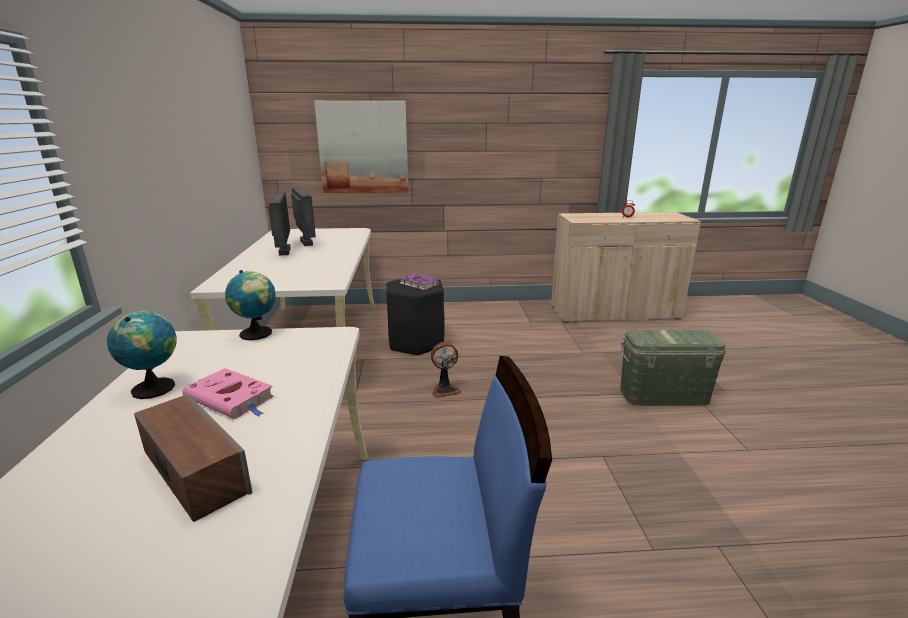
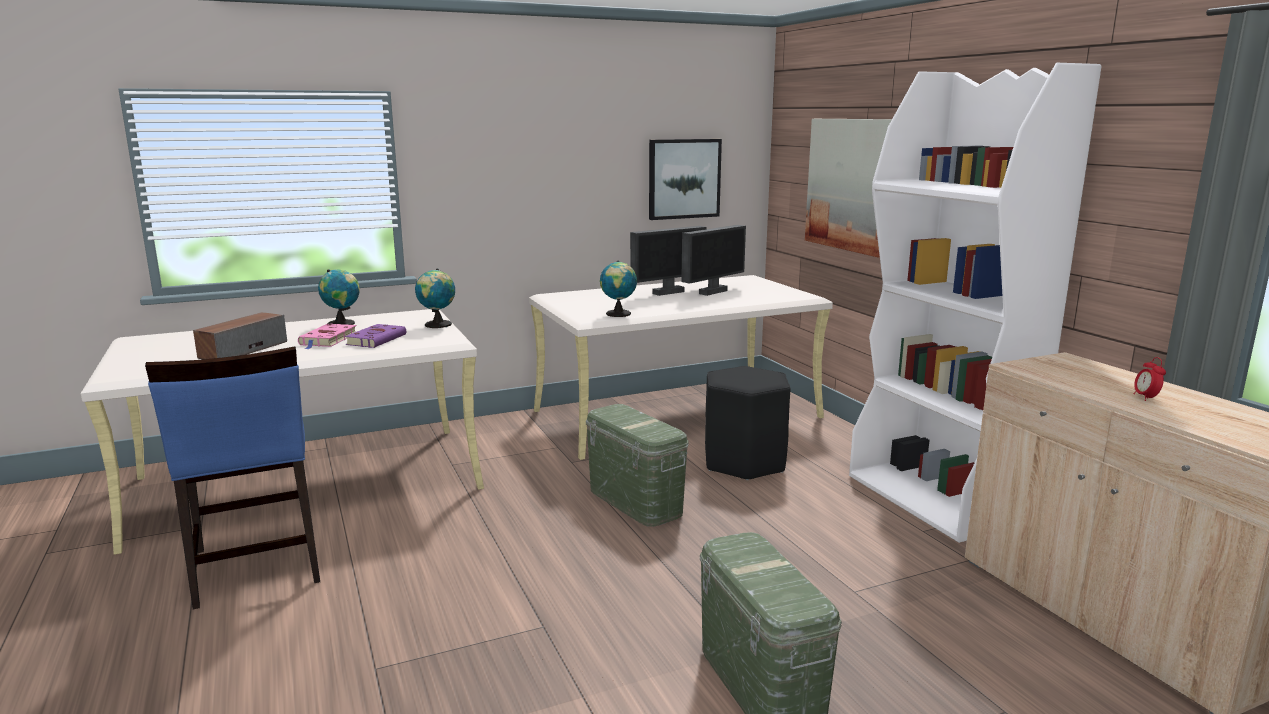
camera: 70 degrees right, 5 degrees down
purple book [399,273,439,290] -> purple book moved to [345,324,406,348]
fan [431,342,462,398] -> green storage box [586,404,689,527]
none -> globe [600,260,637,317]
none -> picture [649,139,722,220]
none -> white bookcase [849,63,1102,543]

